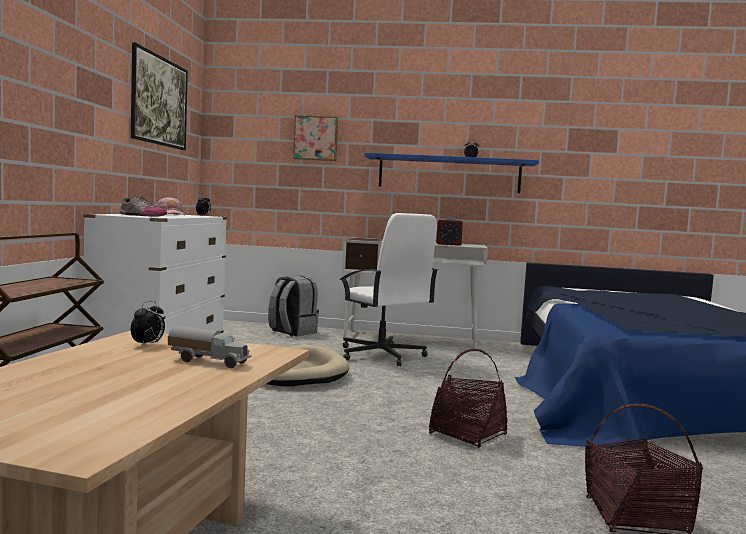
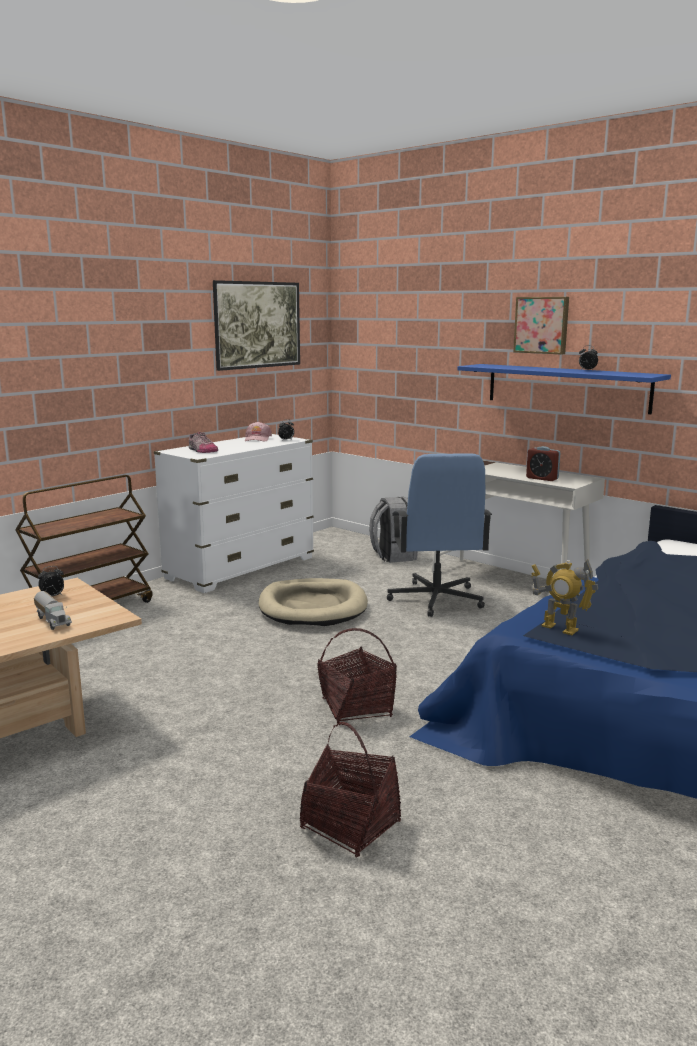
camera: 35 degrees right, 10 degrees up
picture [293,115,338,161] -> picture moved to [513,297,569,354]
white office chair [340,213,438,366] -> blue office chair [387,453,492,617]
none -> toy robot [531,559,598,635]

